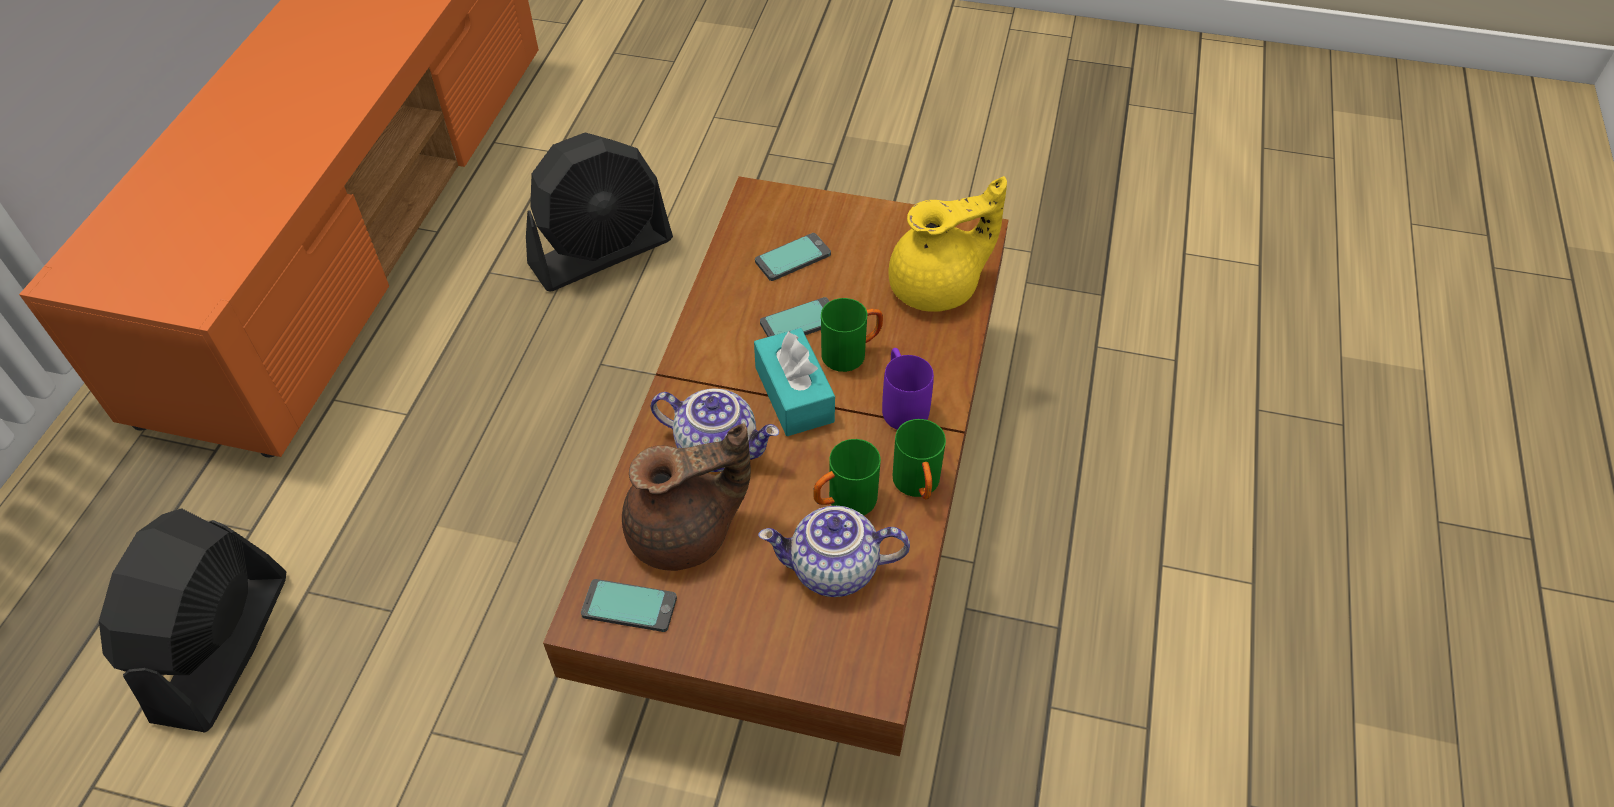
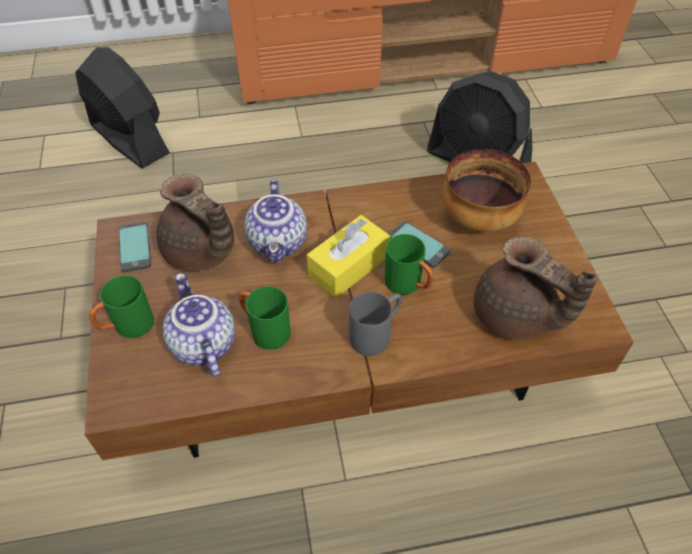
camera: 65 degrees right, 0 degrees up
black fan [99,508,286,732] -> black fan turned 60 degrees clockwise [75,47,170,169]
turquoise tissue box [754,328,835,436] -> yellow tissue box [307,215,390,298]
phone [755,233,831,281] -> bowl [442,149,531,232]
purple mug [882,348,934,430] -> grey mug [349,292,402,356]
yellow teapot [889,176,1007,312] -> brown teapot [473,236,598,340]
green mug [893,419,946,499] -> green mug moved to [89,275,154,338]

